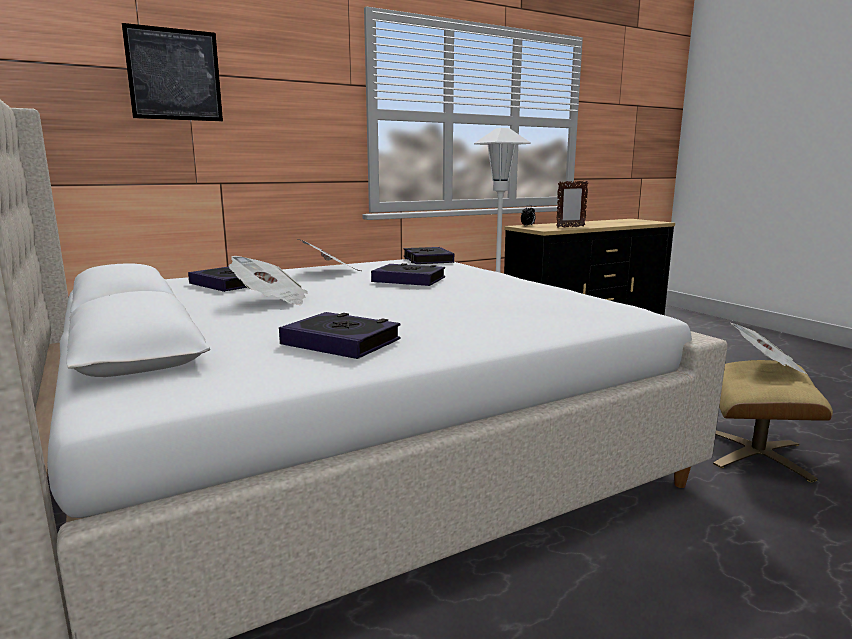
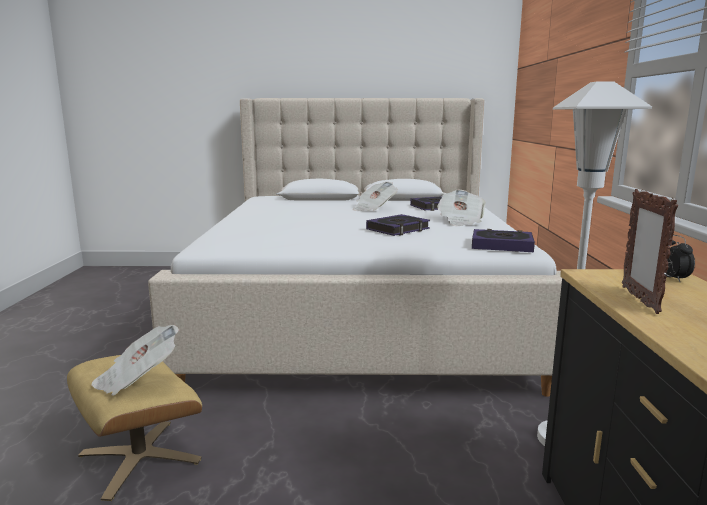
camera: 120 degrees right, 0 degrees up
picture [122,23,223,121] -> none
book [279,312,401,359] -> none

